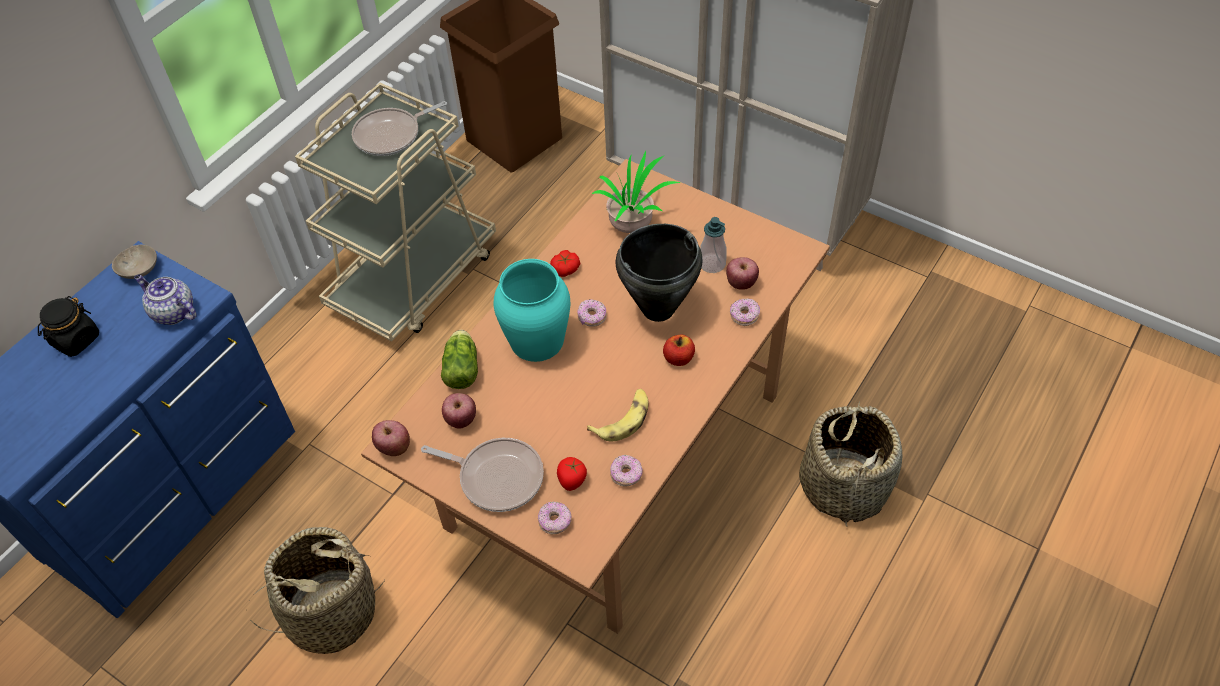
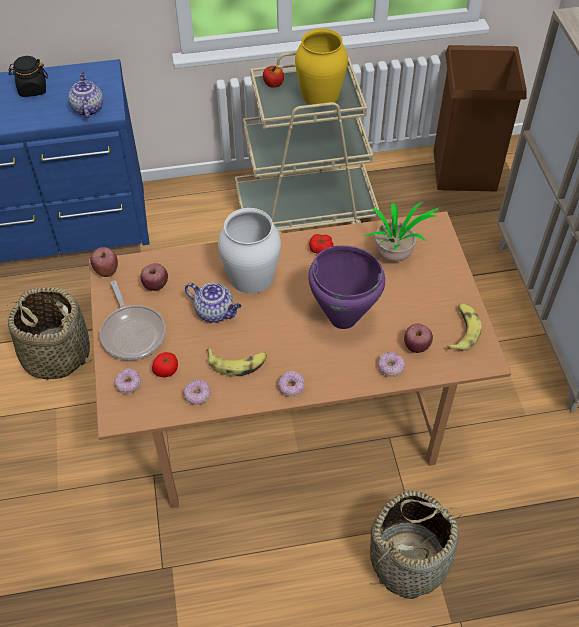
camera: 45 degrees right, 0 degrees up
beige bowl [112,245,157,279] -> none
frying pan [352,101,447,156] -> yellow vase [295,28,348,107]
lettuce [441,330,478,389] -> none
turquoise vase [494,259,570,362] -> white vase [218,208,281,293]
donut [577,299,607,327] -> donut moved to [278,371,305,397]
black cooking pot [615,224,702,322] -> purple cooking pot [308,245,385,329]
apple [663,335,695,366] -> apple moved to [263,66,284,88]
soap dispenser [700,217,727,273] -> none
none -> teapot [185,283,242,323]
none -> banana [447,303,482,351]

